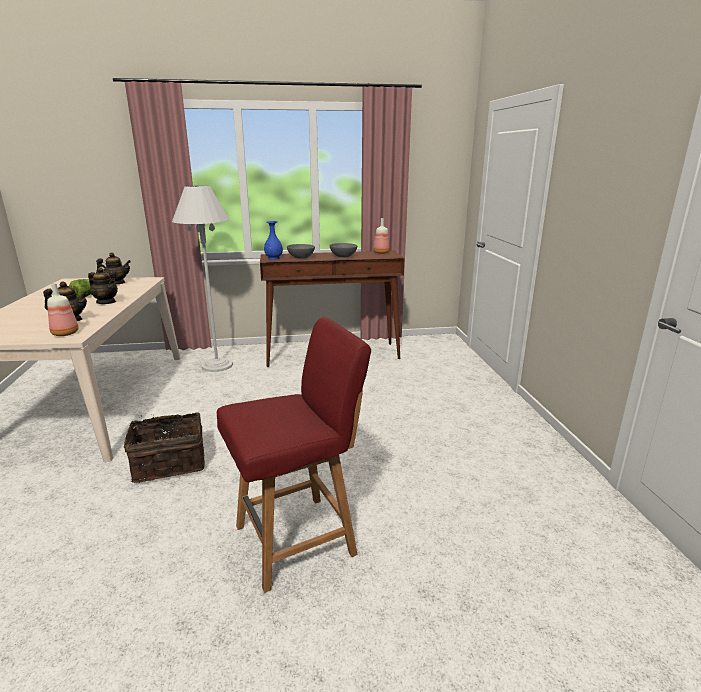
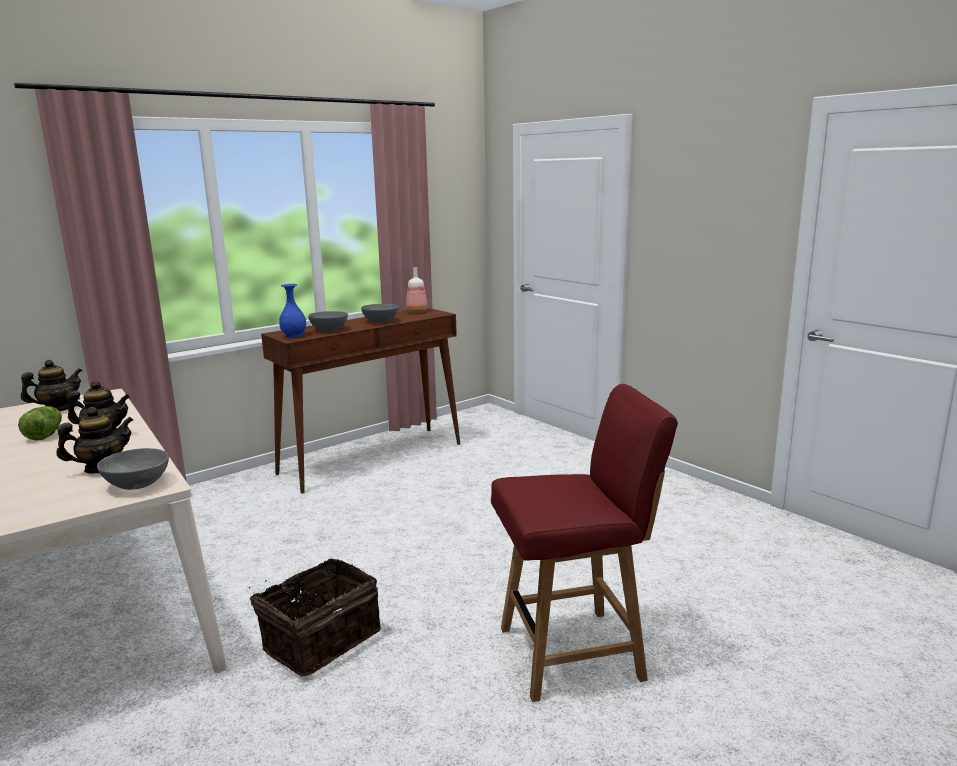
camera: 30 degrees left, 5 degrees down
bottle [47,283,79,336] -> grey bowl [97,448,169,490]
white floor lamp [172,186,233,372] -> none
red chair [217,317,371,593] -> red chair turned 45 degrees clockwise [491,384,678,702]

